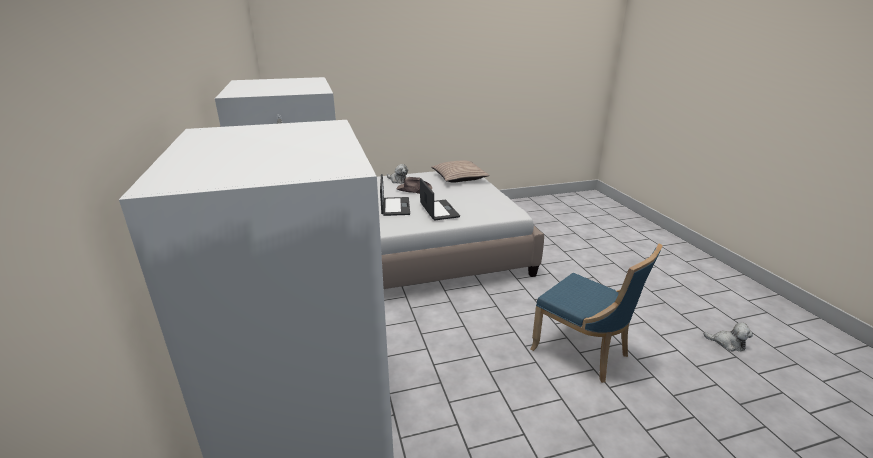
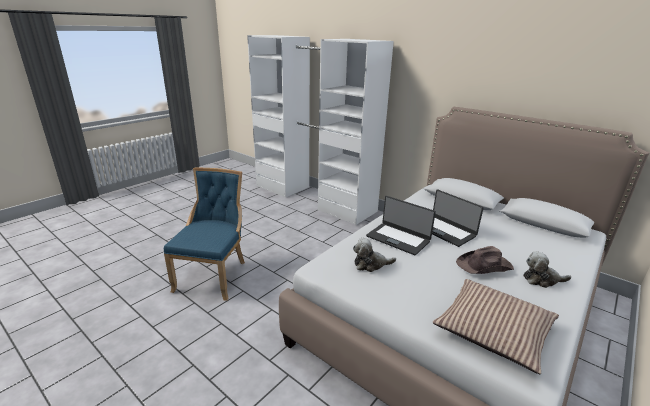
camera: 145 degrees right, 0 degrees up
blue chair [530,243,663,383] -> blue chair turned 90 degrees clockwise [164,168,245,301]
plush toy [704,323,753,352] -> plush toy moved to [353,238,396,272]

